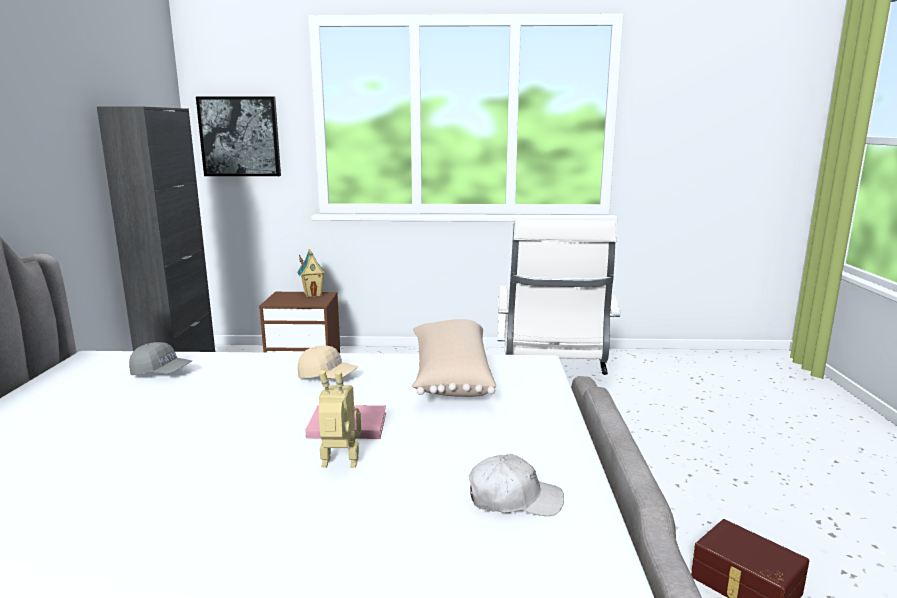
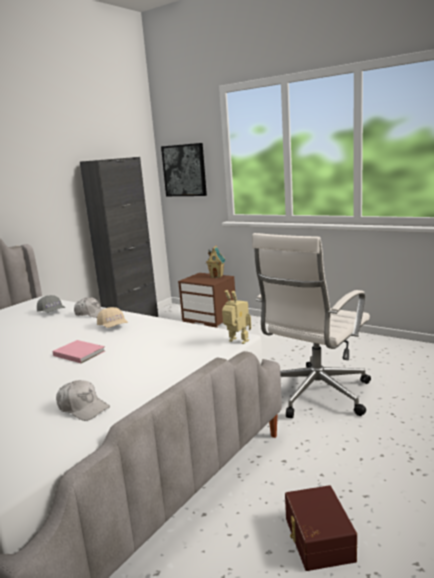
camera: 35 degrees right, 0 degrees up
toy robot [319,370,361,468] -> toy robot moved to [222,290,251,344]
beige pillow [412,319,496,397] -> none
none -> white cap [74,297,103,318]

